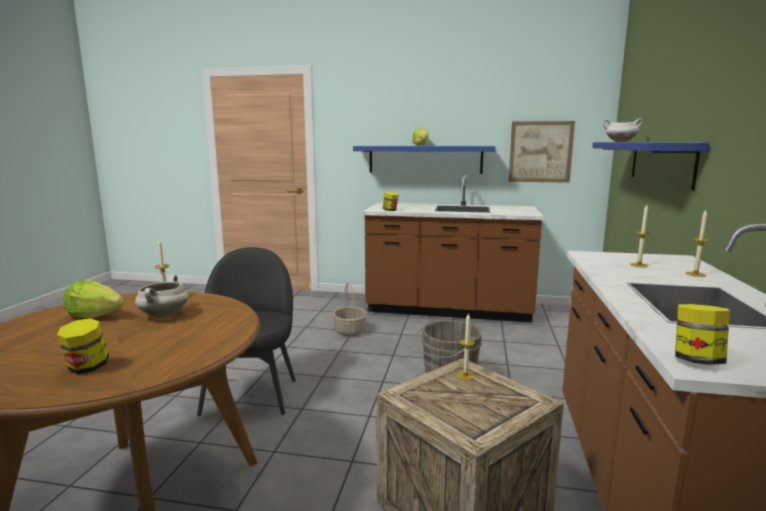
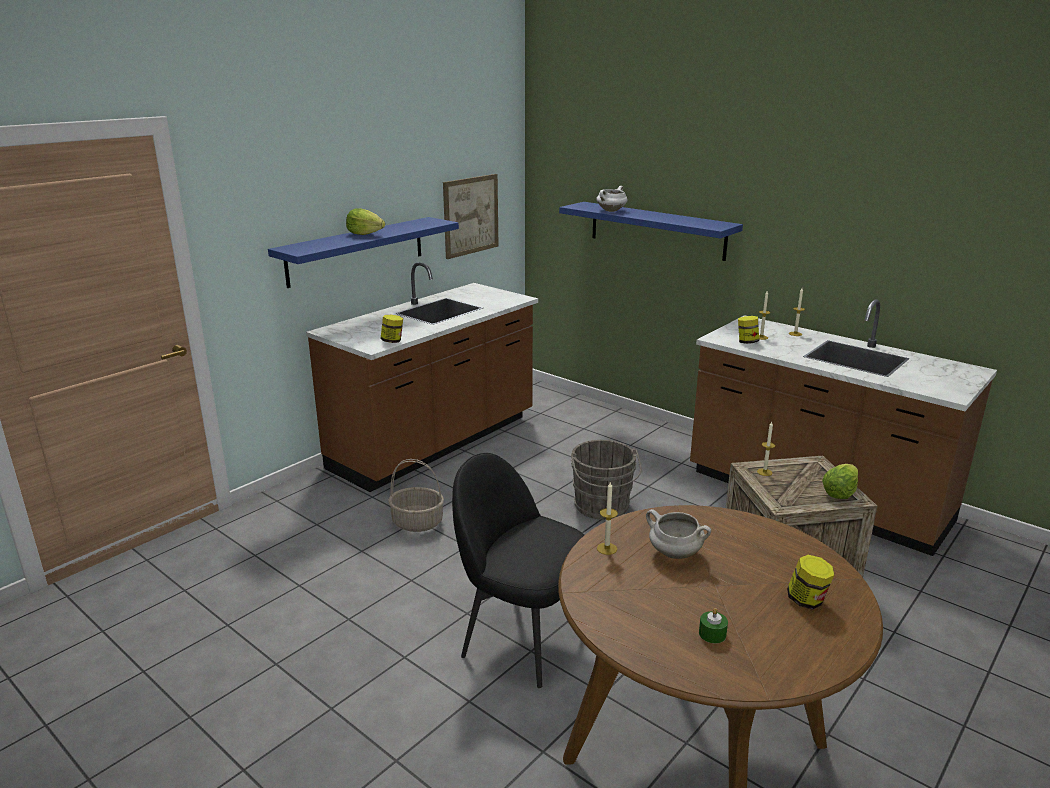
camera: 60 degrees left, 10 degrees up
lettuce [63,281,125,318] -> lettuce moved to [822,464,858,499]
jar [675,304,730,365] -> jar moved to [738,316,759,344]
none -> green candle [699,608,728,643]

